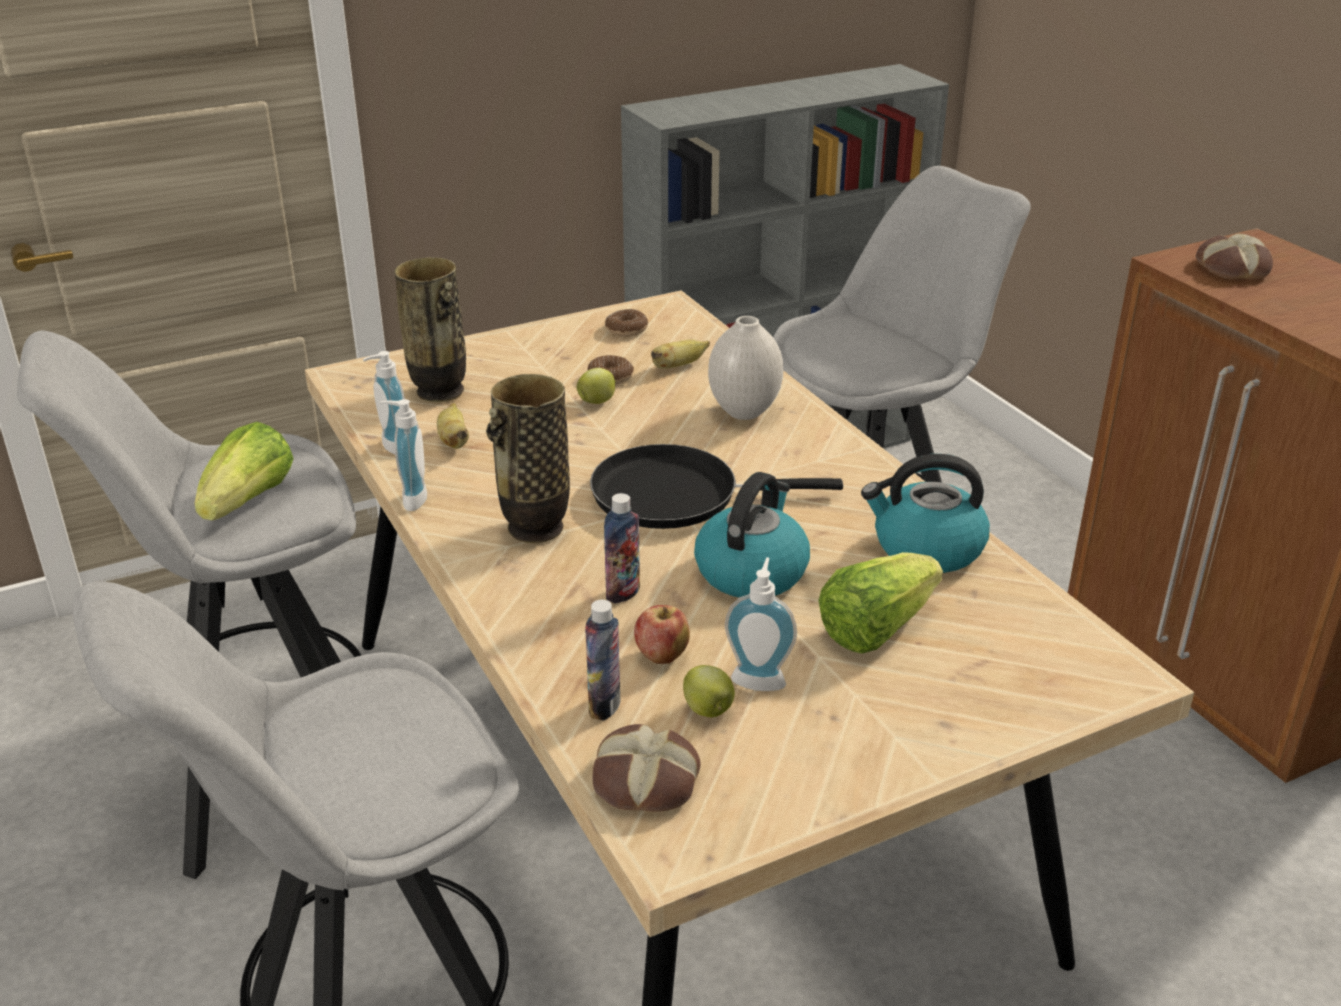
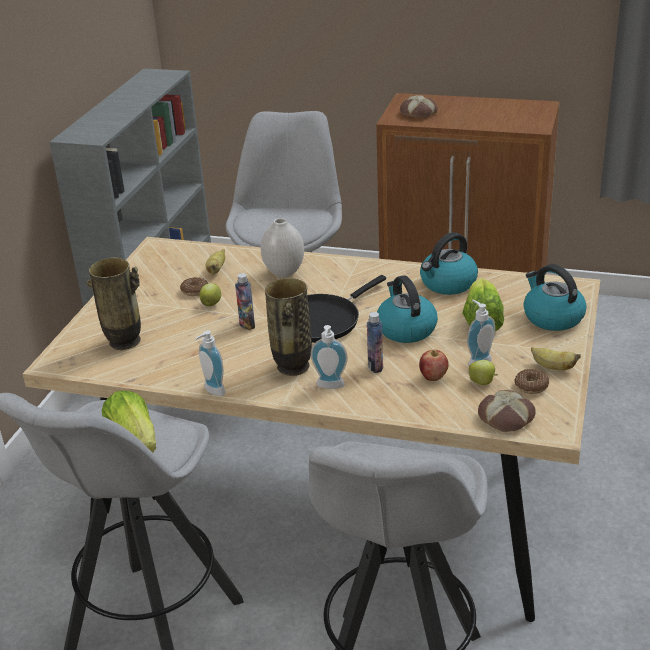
camera: 45 degrees left, 0 degrees up
soap dispenser [363,351,405,454] -> soap dispenser moved to [310,325,348,389]
banana [437,403,469,449] -> banana moved to [531,347,580,370]
bottle [585,600,620,720] -> bottle moved to [235,273,255,330]
donut [605,309,648,336] -> donut moved to [514,369,549,394]
none -> kettle [523,264,587,331]

